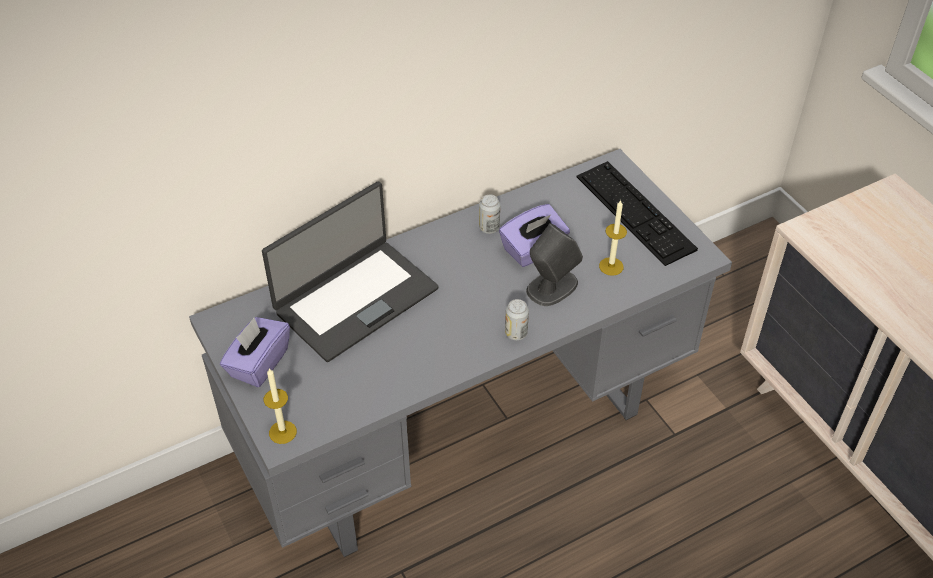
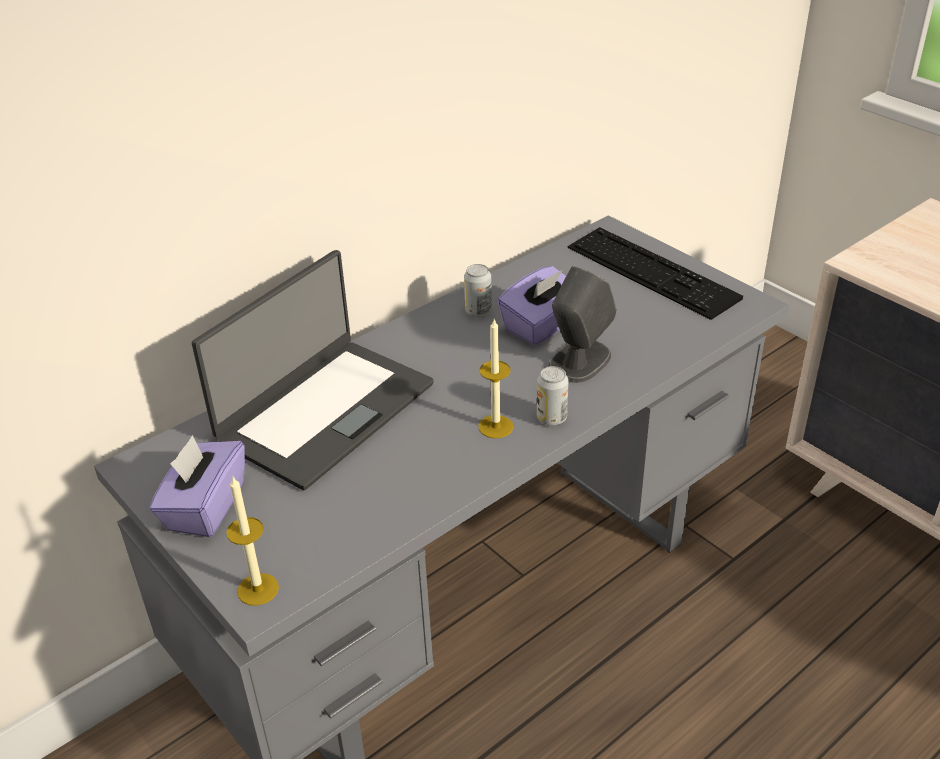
camera: 10 degrees left, 10 degrees down
candle [599,200,627,276] -> candle moved to [478,318,514,438]

